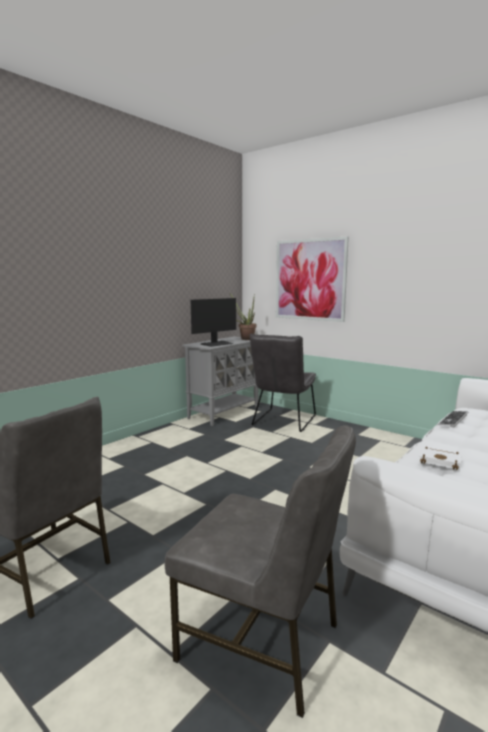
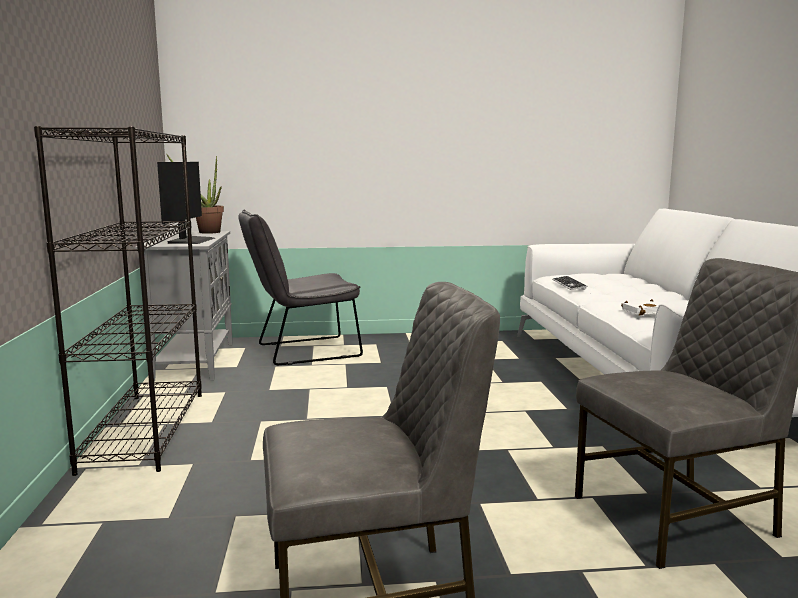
camera: 45 degrees left, 0 degrees up
grey chair [249,334,316,432] -> grey chair turned 90 degrees clockwise [238,209,363,365]
picture [276,236,349,322] -> none
none -> black bookcase [34,126,202,476]

